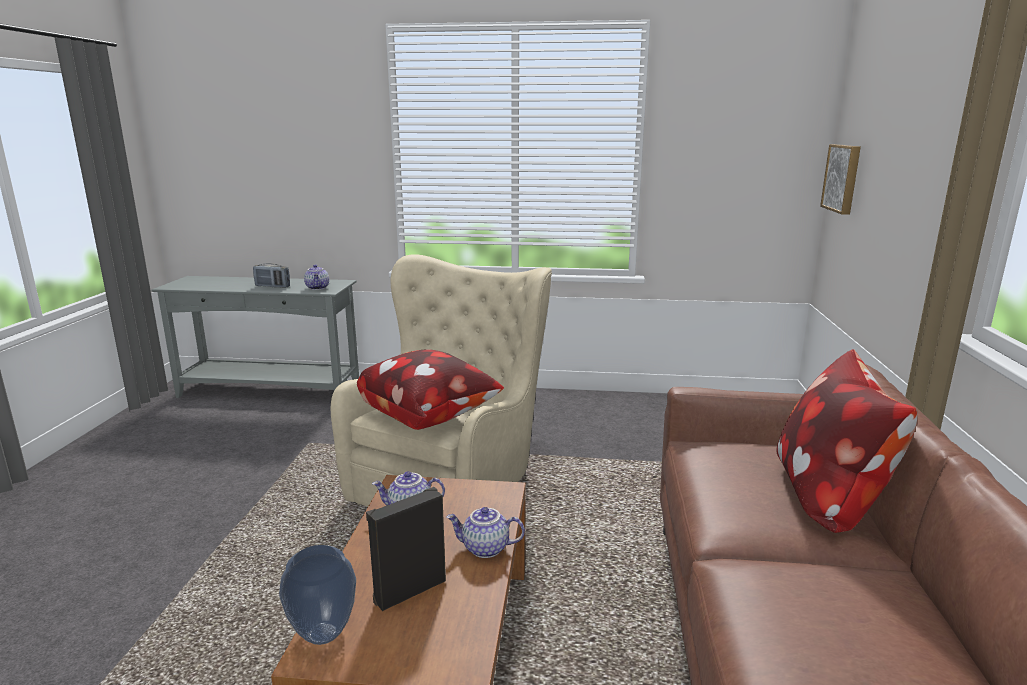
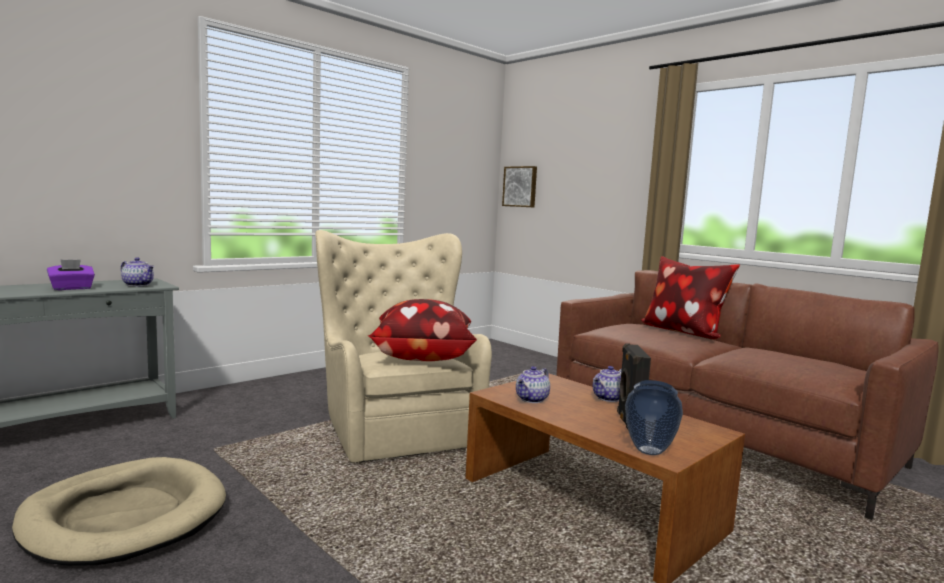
camera: 50 degrees left, 10 degrees down
radio [253,263,290,288] -> purple tissue box [47,260,95,290]
none -> beige dog bed [12,457,226,566]

